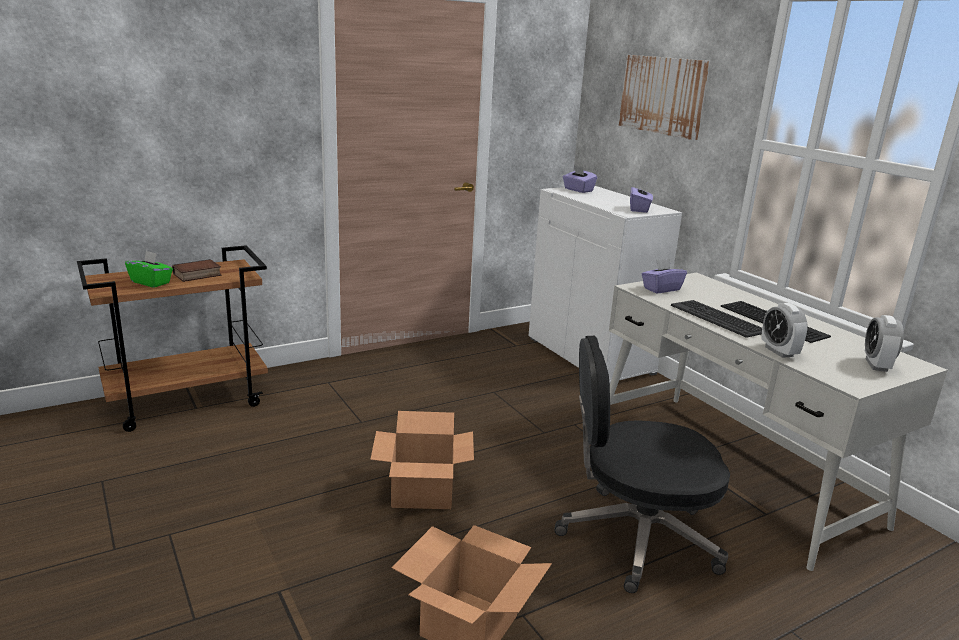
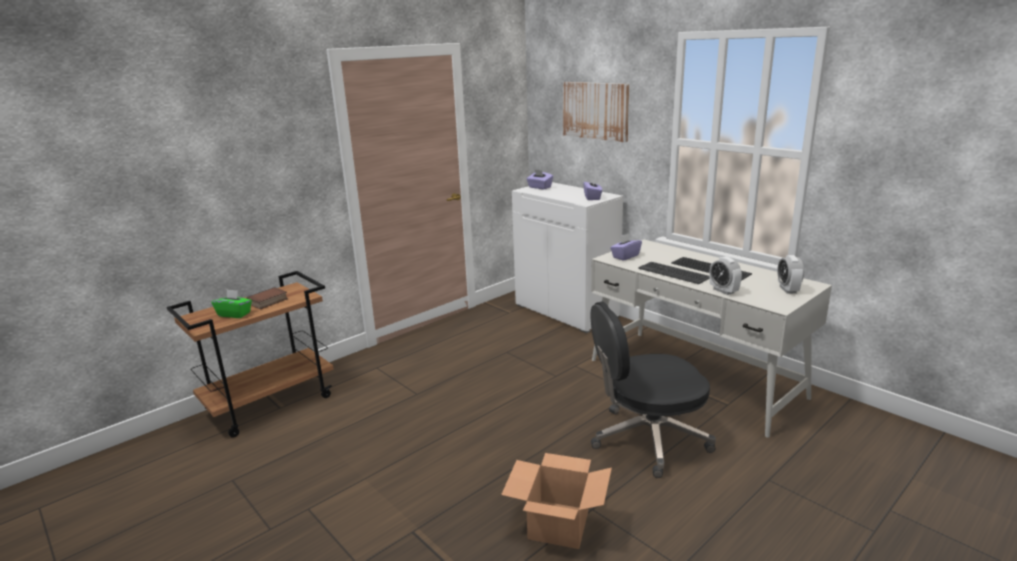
camera: 10 degrees left, 0 degrees up
cardboard box [370,411,474,509] -> none

